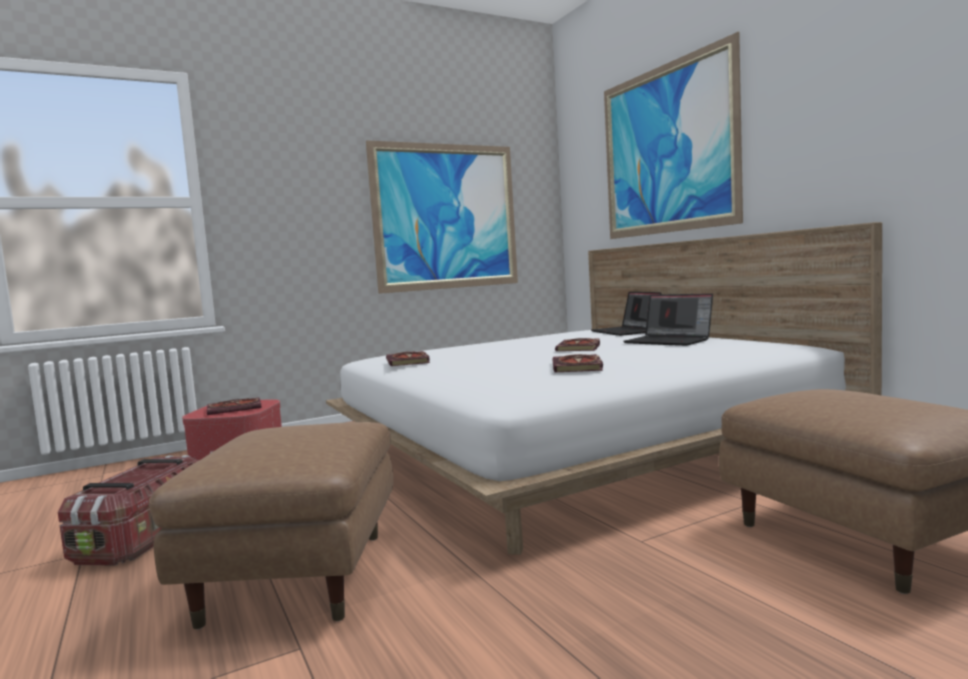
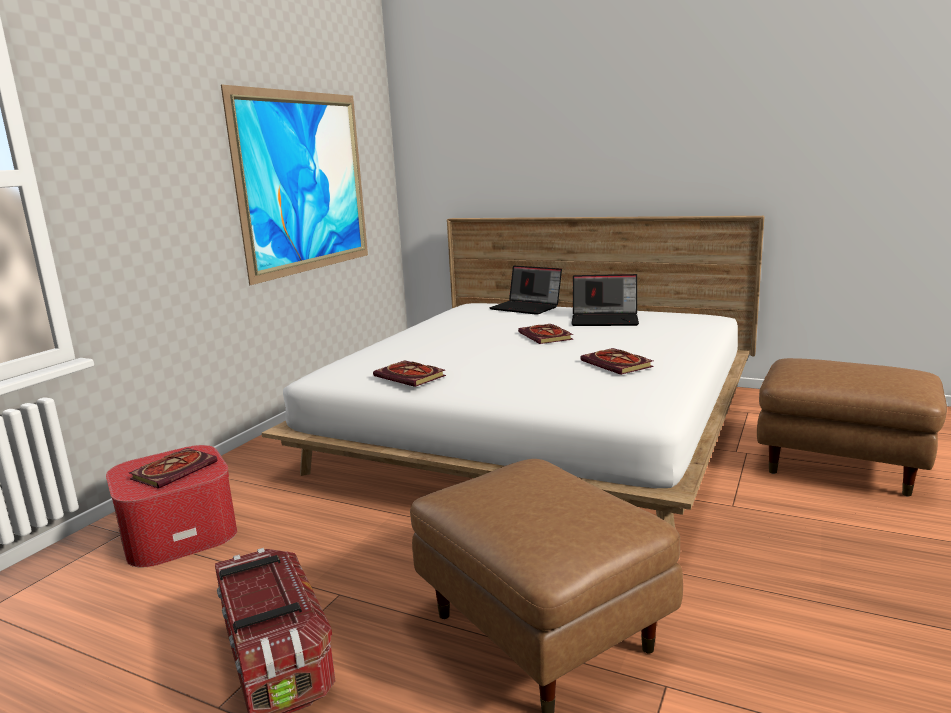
camera: 35 degrees left, 10 degrees up
picture [604,32,743,239] -> none

